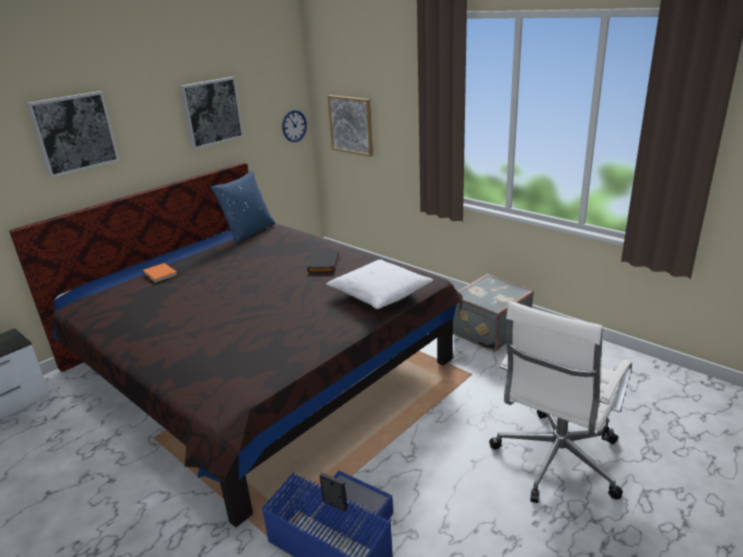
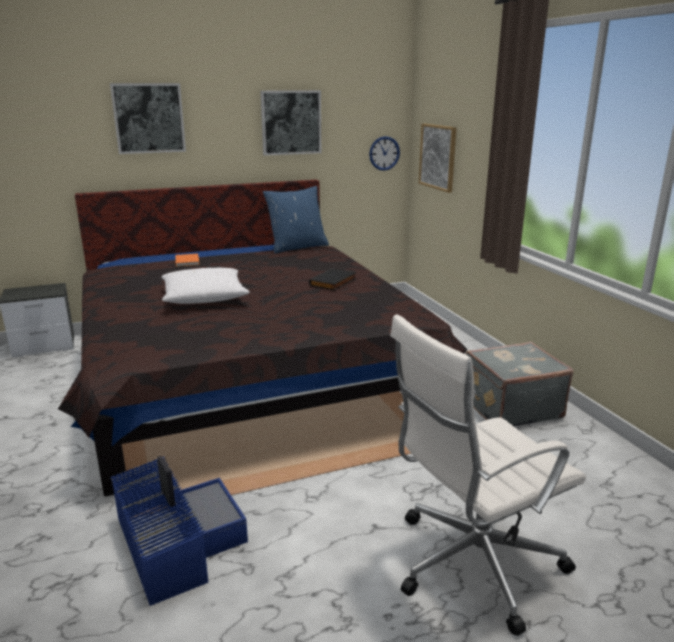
camera: 25 degrees right, 5 degrees down
white pillow [326,260,433,309] -> white pillow moved to [161,268,250,304]

